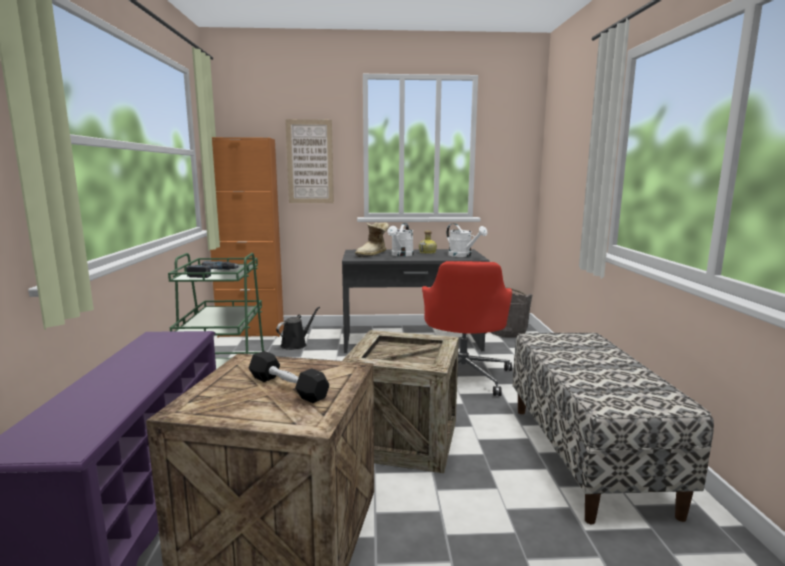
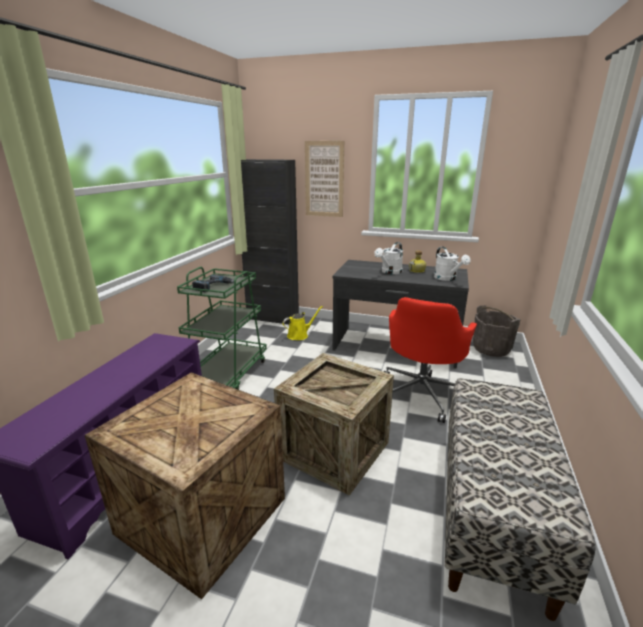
camera: 20 degrees right, 10 degrees up
orange cabinet [210,137,284,338] -> black cabinet [241,159,299,324]
black dumbbell [249,351,329,403] -> none
black watering can [276,307,320,350] -> yellow watering can [283,306,323,340]
boot [355,222,389,257] -> none

